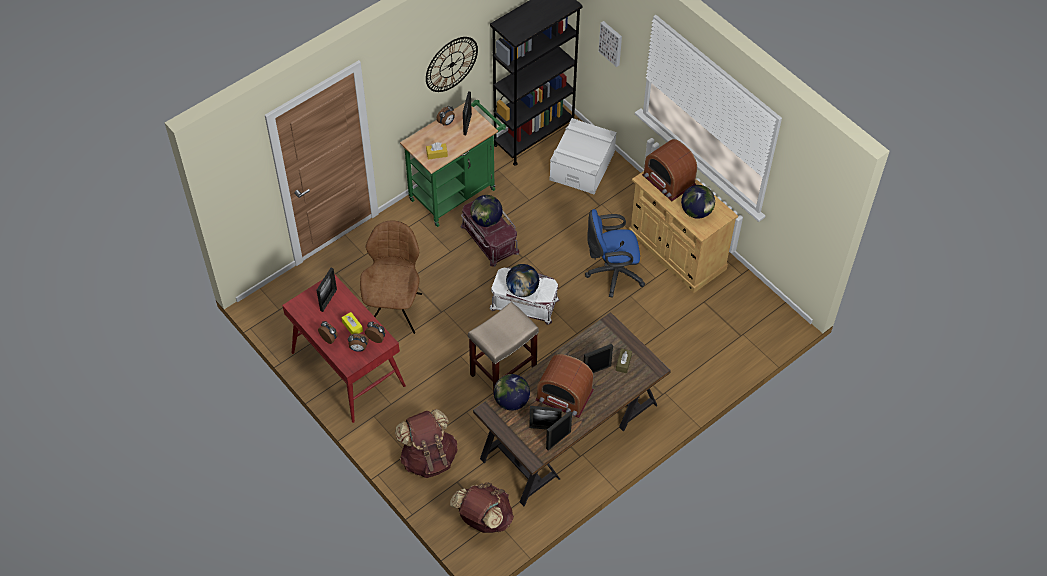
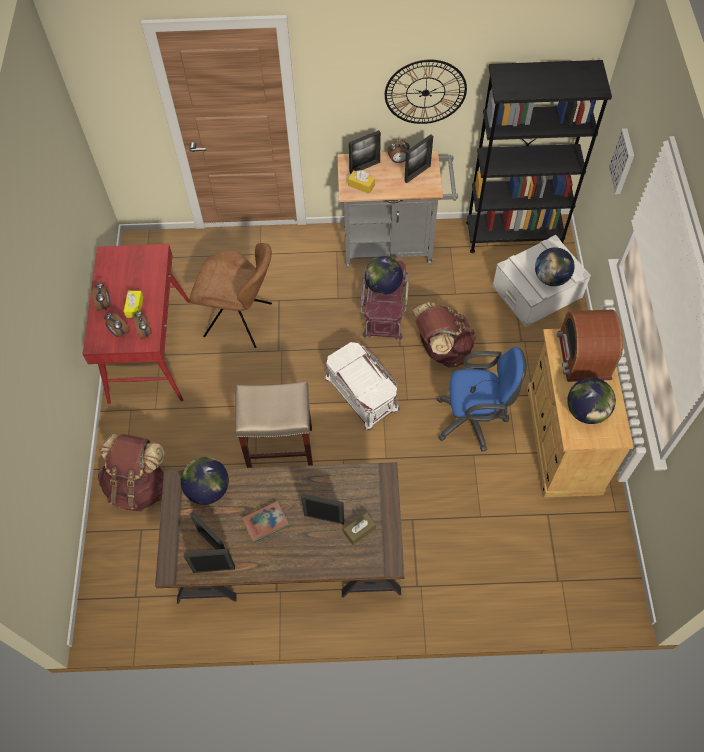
camera: 40 degrees right, 5 degrees up
picture frame [316,268,337,312] -> picture frame moved to [349,130,381,174]
brown chair [360,221,422,334] -> brown chair turned 60 degrees clockwise [190,243,272,348]
green cart [400,99,506,227] -> grey cart [337,151,458,268]
brown backpack [450,482,514,533] -> brown backpack moved to [413,302,476,367]
globe [506,264,539,297] -> globe moved to [535,247,575,286]
radio [535,354,594,418] -> book [241,501,289,543]
blue office chair [585,209,645,298] -> blue office chair turned 150 degrees clockwise [437,347,527,452]

